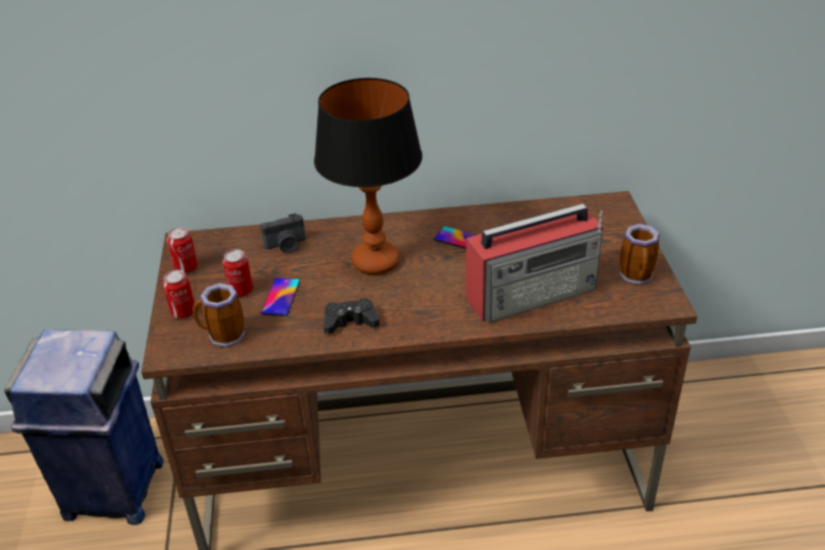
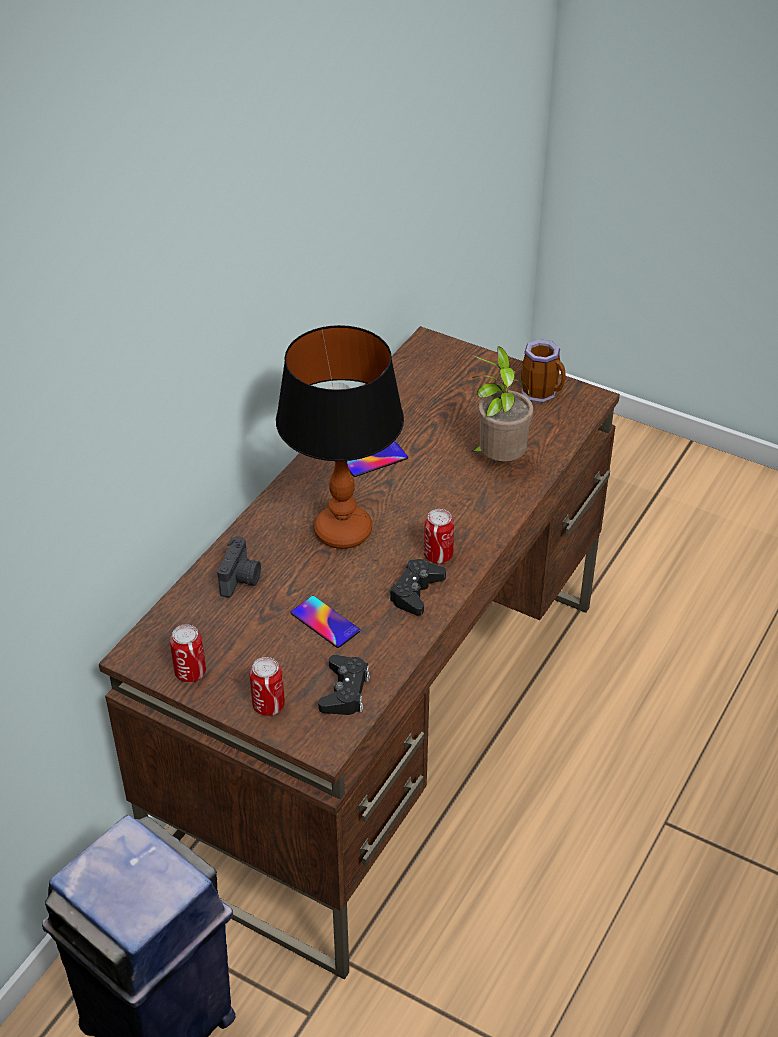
camera: 55 degrees left, 5 degrees up
mug [193,283,245,347] -> black game controller [318,655,370,715]
can [223,249,253,297] -> can moved to [424,509,454,564]
radio [466,204,603,322] -> potted plant [471,346,533,462]

